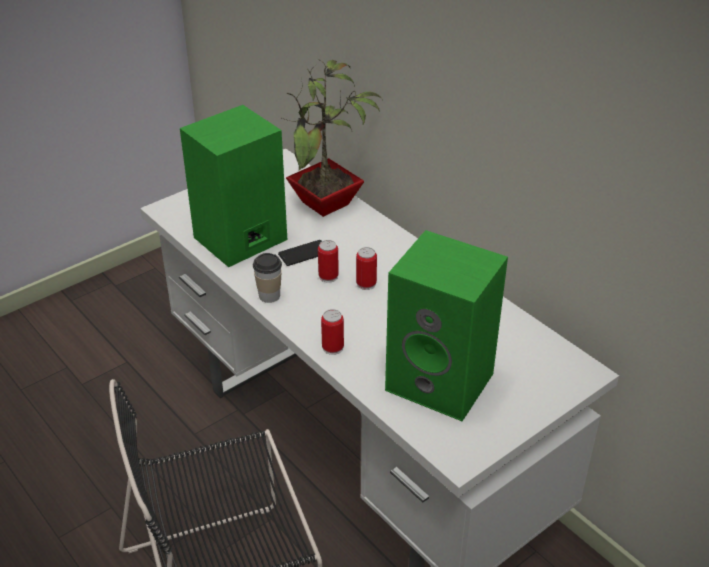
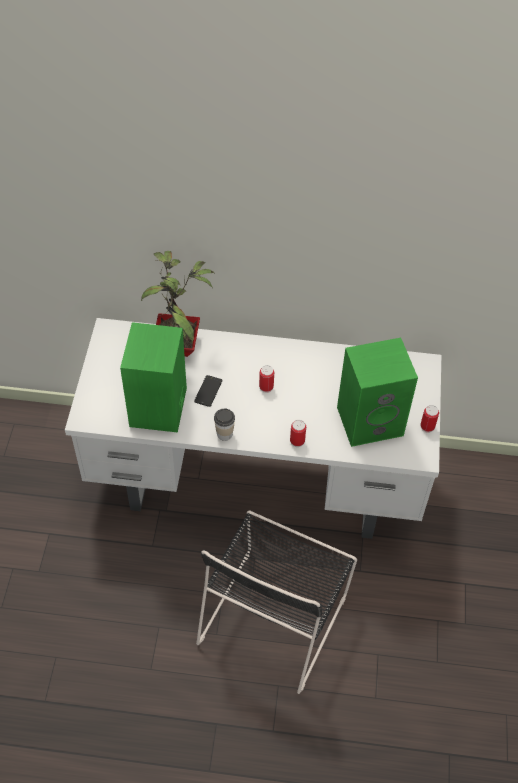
camera: 45 degrees left, 15 degrees up
can [318,240,339,283] -> can moved to [421,405,439,433]

